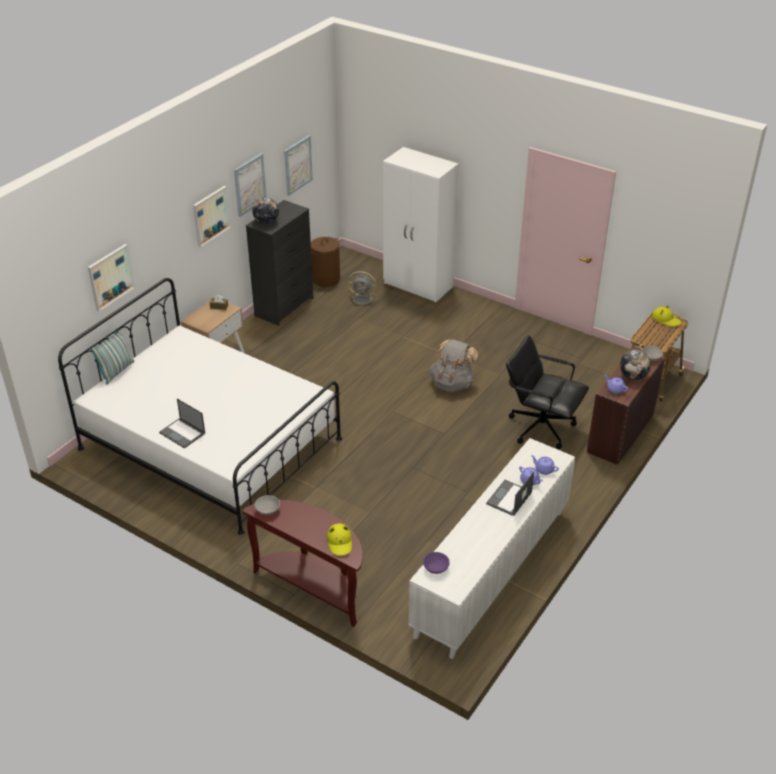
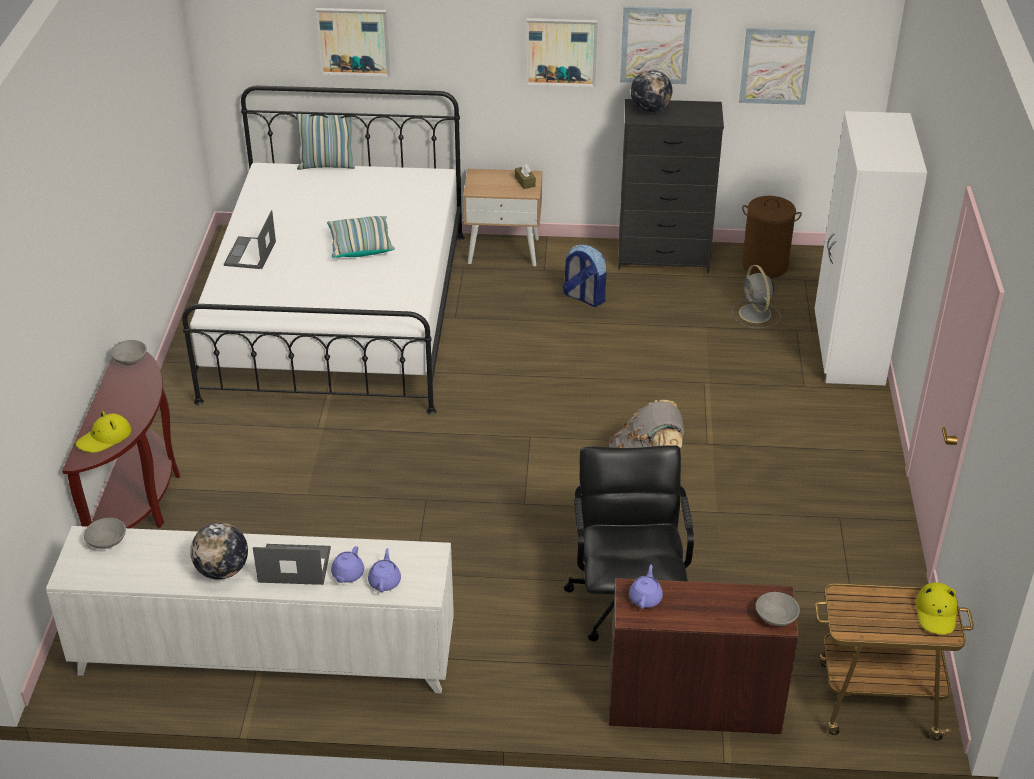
camera: 60 degrees right, 0 degrees up
purple bowl [423,552,450,574] -> grey bowl [84,518,126,549]
globe [620,350,651,380] -> globe moved to [190,522,248,580]
none -> pillow [327,216,395,257]
none -> backpack [562,245,606,307]

